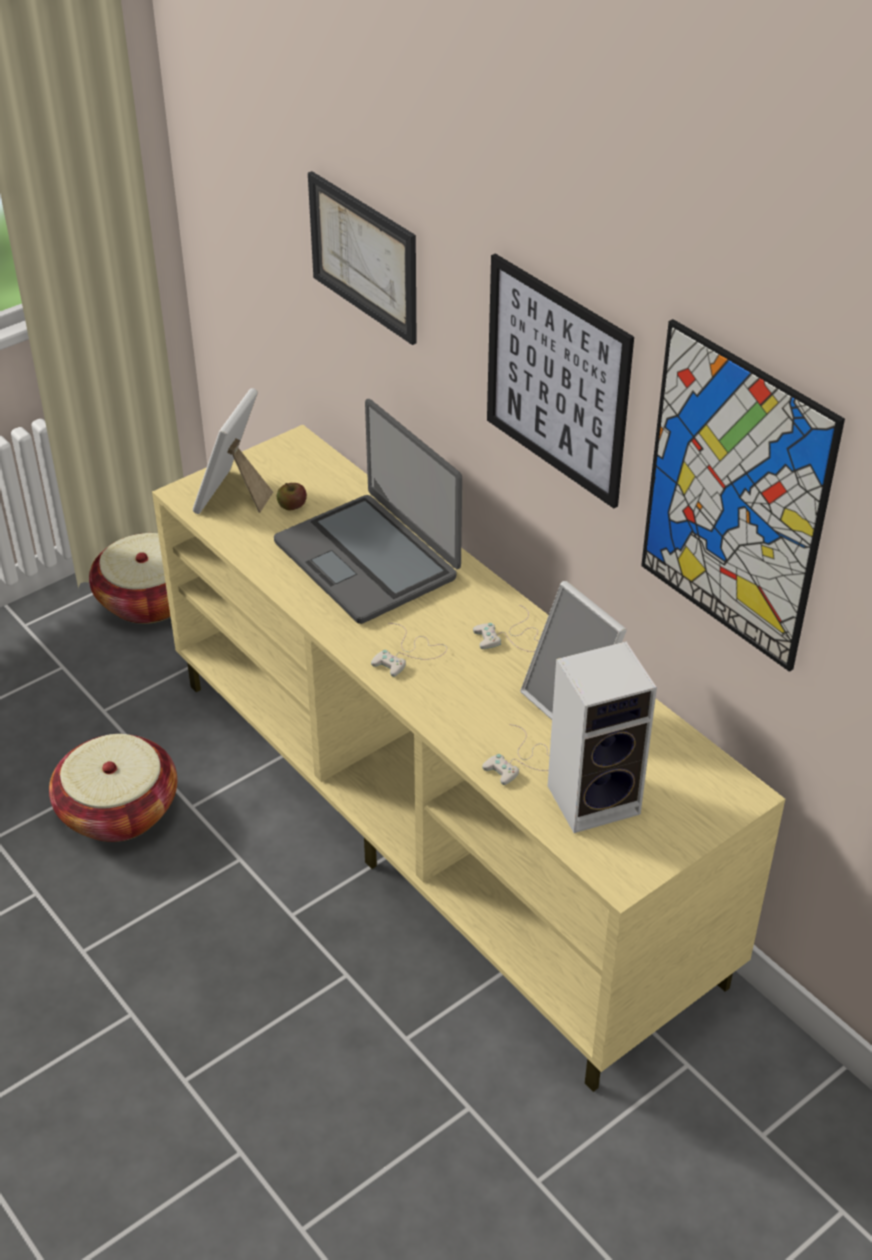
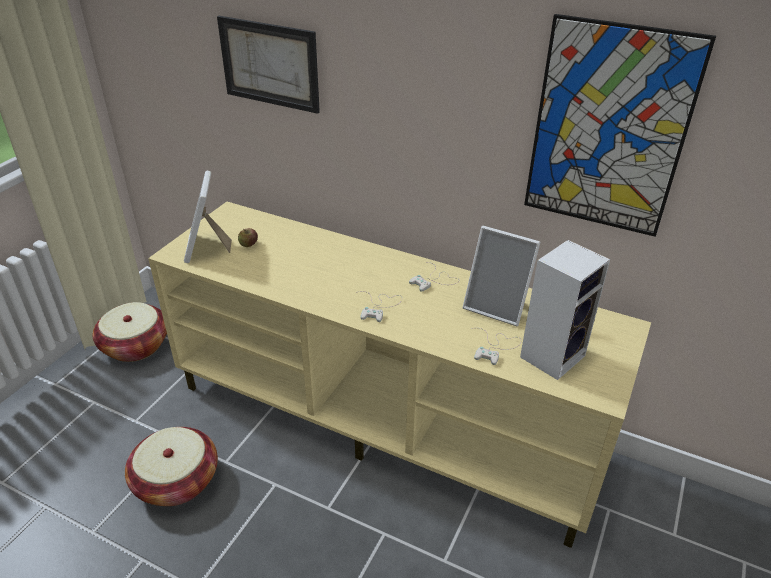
camera: 25 degrees left, 5 degrees down
laptop [274,399,462,624] -> none
picture [487,254,634,508] -> none

